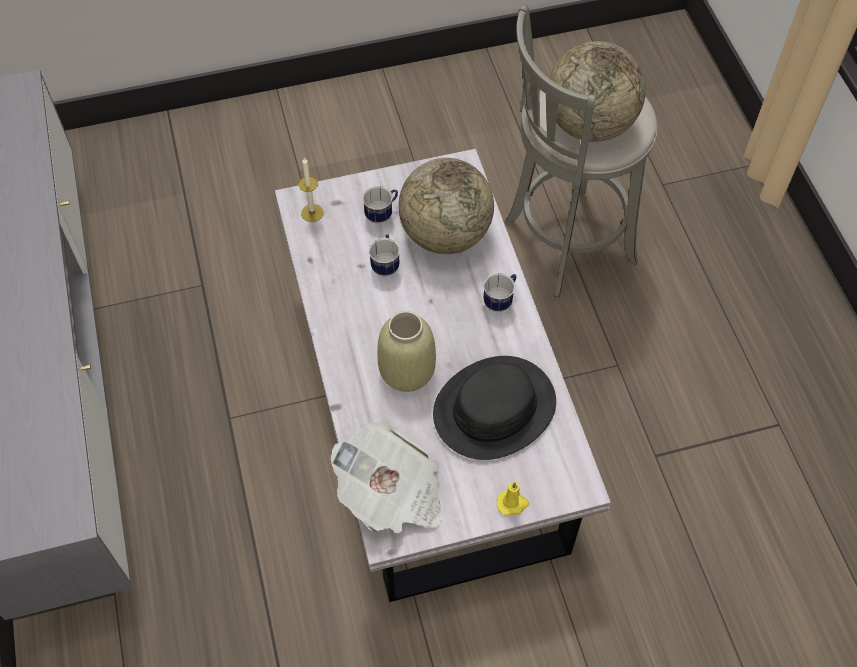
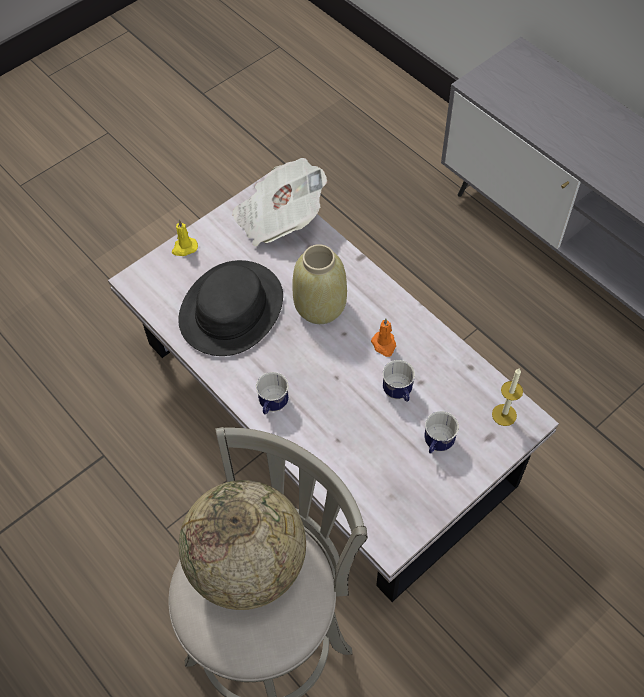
camera: 155 degrees right, 0 degrees up
globe [398,158,494,254] -> none
none -> orange candle [371,318,396,357]

